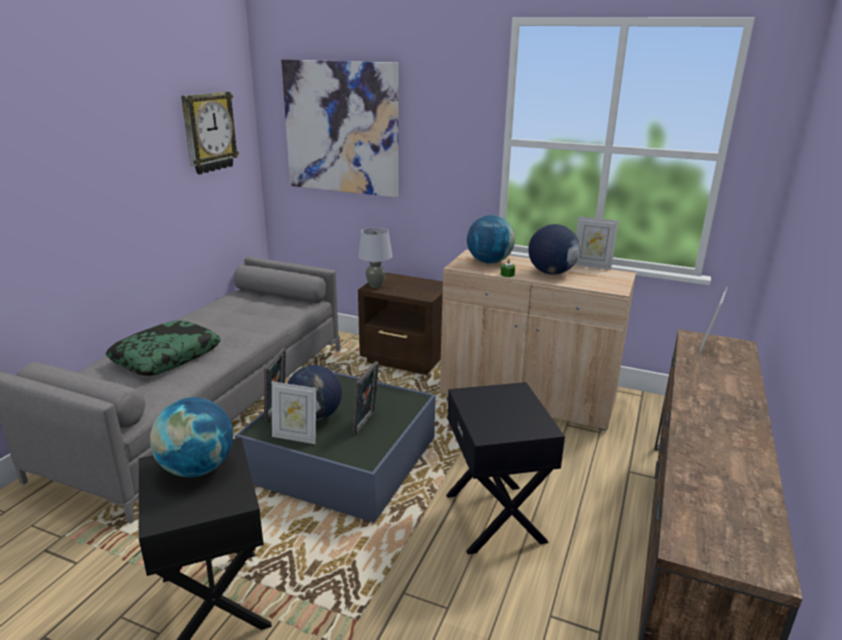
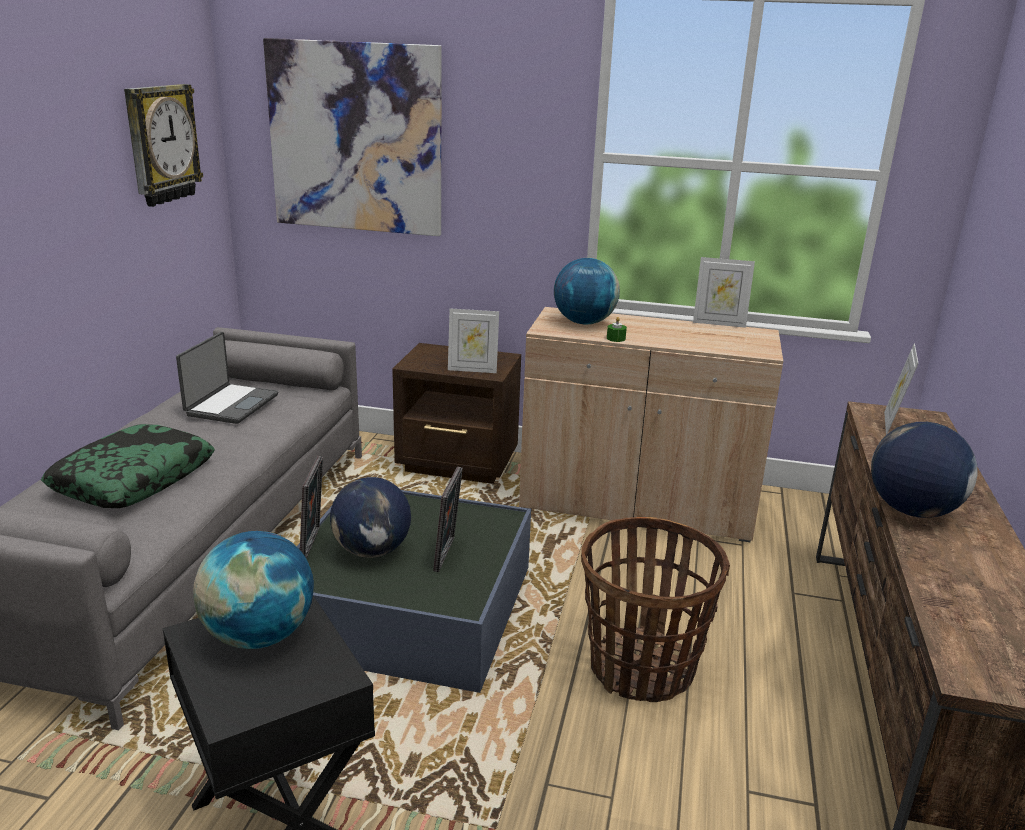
camera: 10 degrees left, 0 degrees up
picture frame [272,381,316,444] -> picture frame moved to [448,309,499,373]
grey table lamp [358,228,393,288] -> none
black side table [446,382,565,554] -> basket [581,517,730,702]
globe [528,224,580,275] -> globe moved to [871,422,977,518]
none -> laptop [176,332,278,424]

